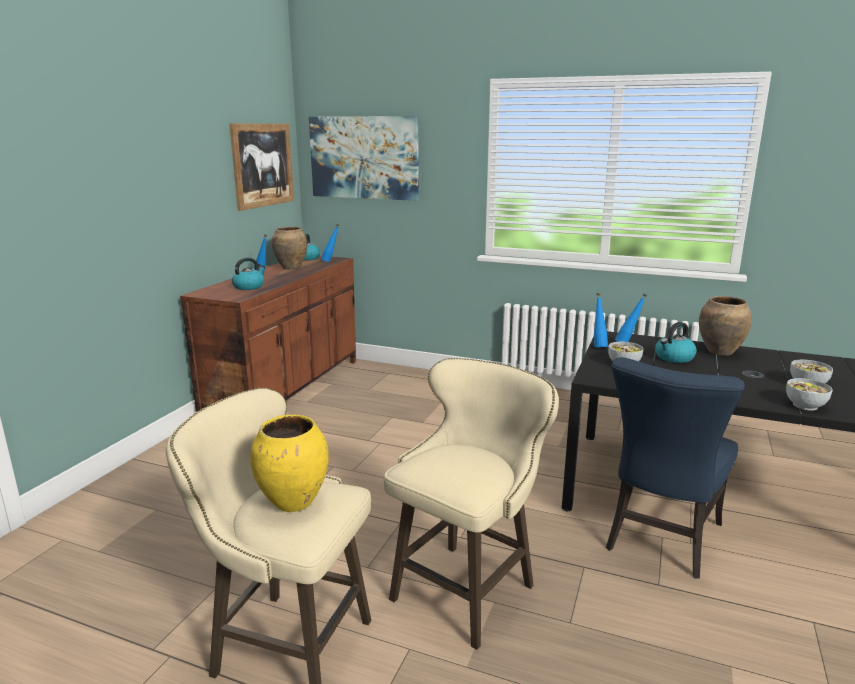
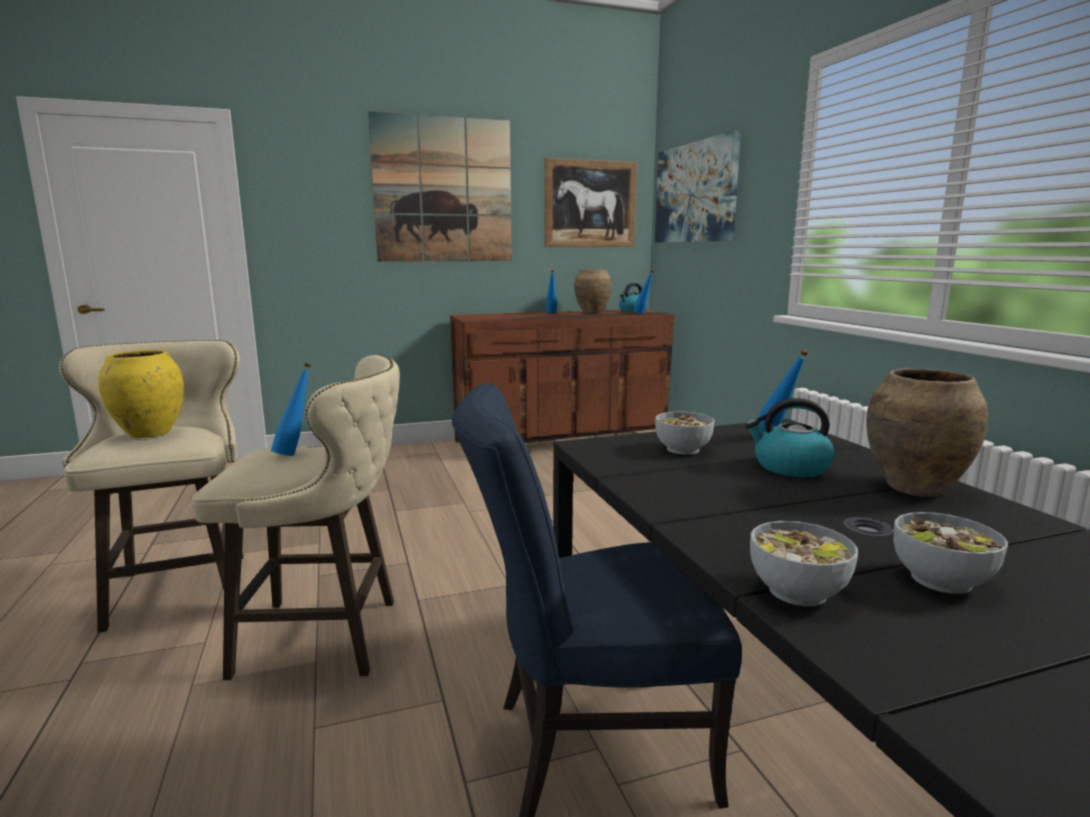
camera: 50 degrees right, 5 degrees down
kettle [232,257,265,290] -> none
blue bottle [594,293,608,347] -> blue bottle moved to [271,363,311,456]
none -> picture [368,111,512,262]

